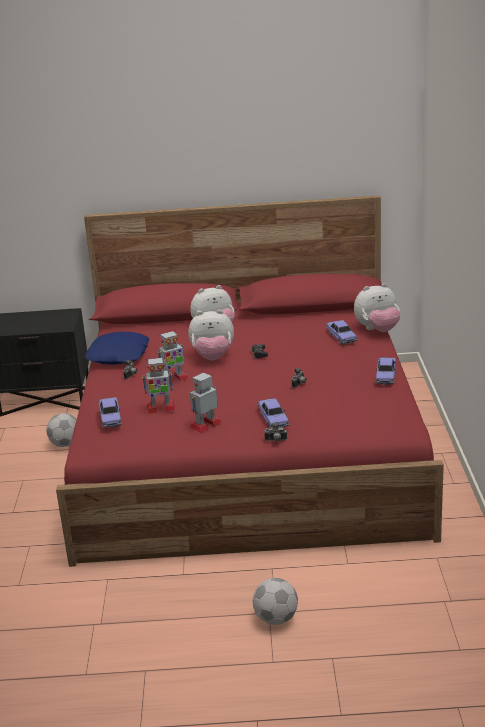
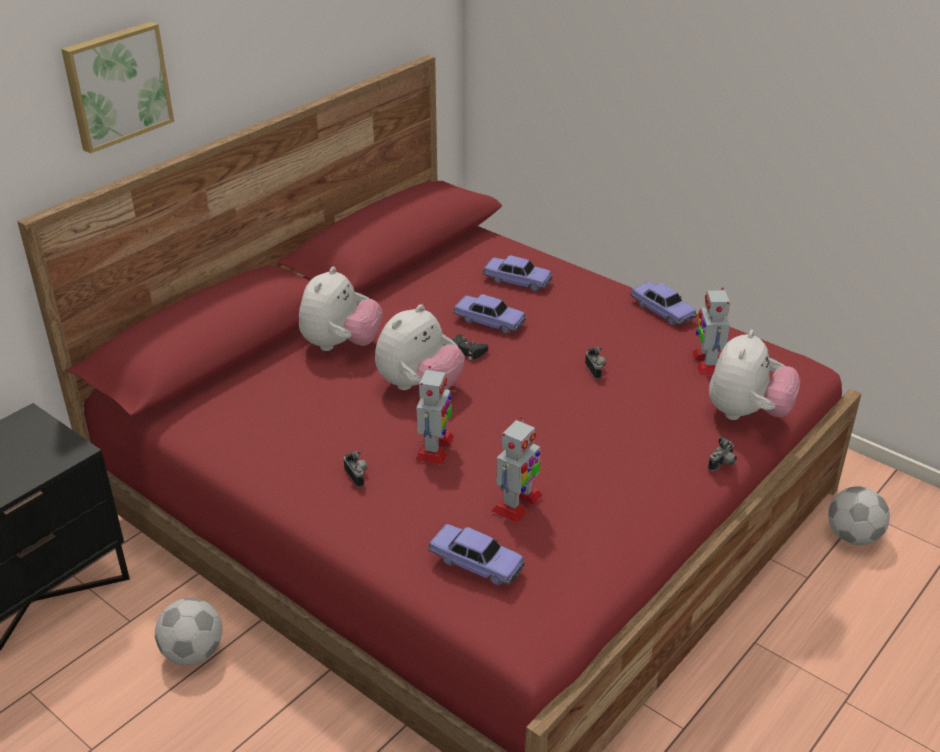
camera: 50 degrees left, 10 degrees up
blue pillow [85,332,149,364] -> none
toy robot [189,373,222,433] -> toy robot moved to [692,287,730,376]
football [253,578,298,625] -> football moved to [828,486,890,545]
toy car [257,398,289,428] -> toy car moved to [452,294,526,334]
plush toy [354,283,400,332] -> plush toy moved to [709,330,800,420]
none -> picture [61,21,174,154]

